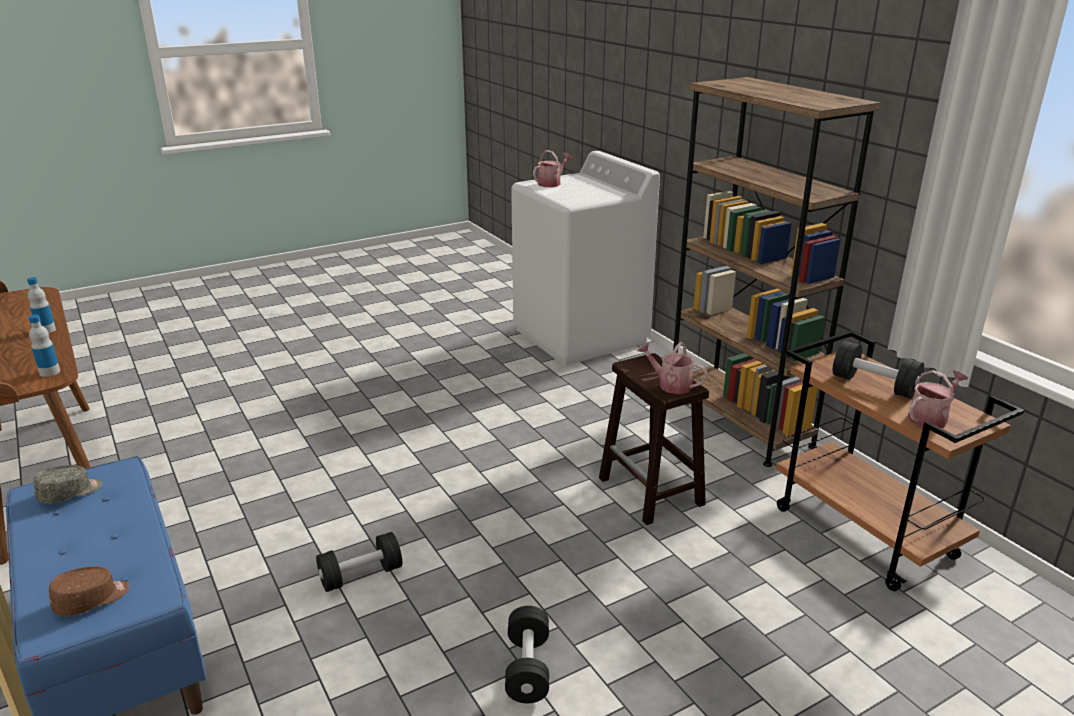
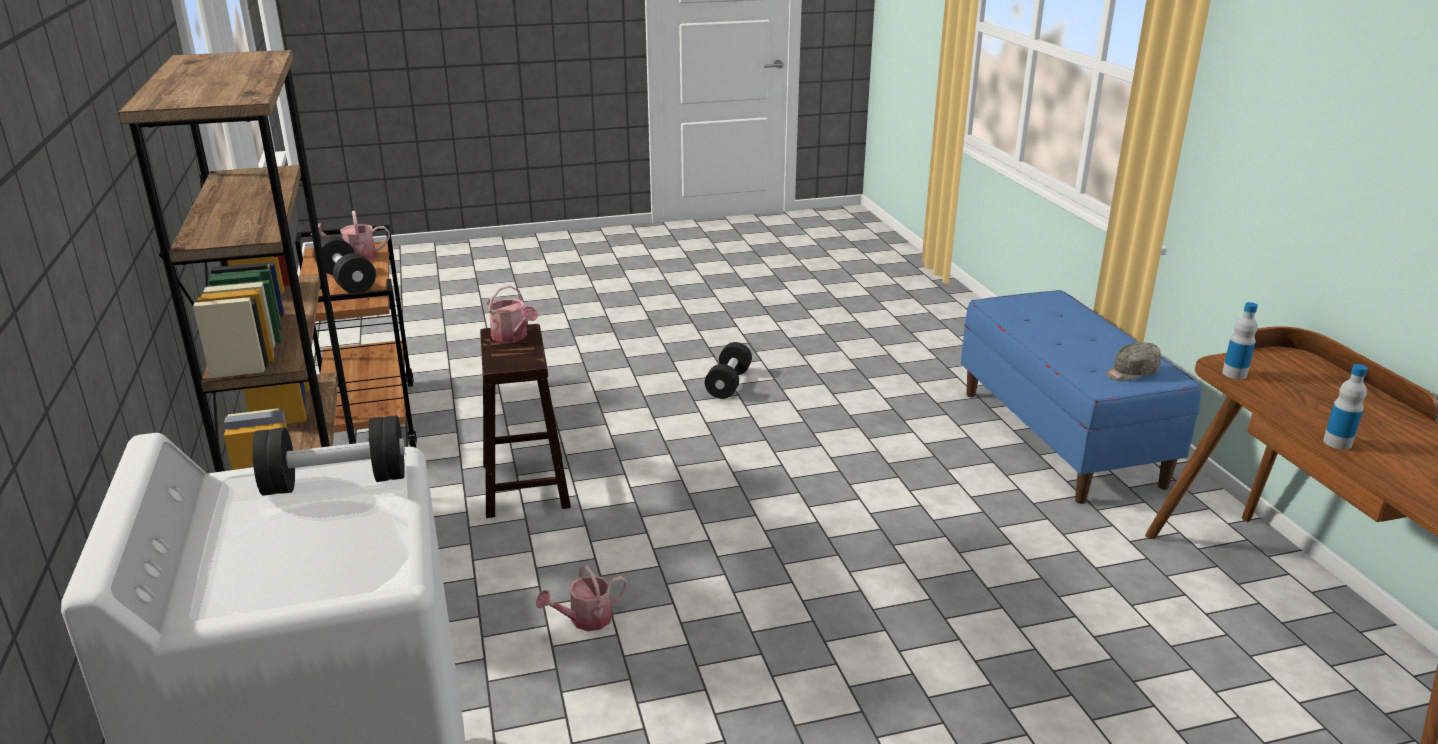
camera: 165 degrees left, 0 degrees up
brown cap [49,566,129,617] -> none
black dumbbell [316,532,402,592] -> black dumbbell moved to [252,415,405,496]
watering can [533,150,572,187] -> watering can moved to [536,565,627,631]

